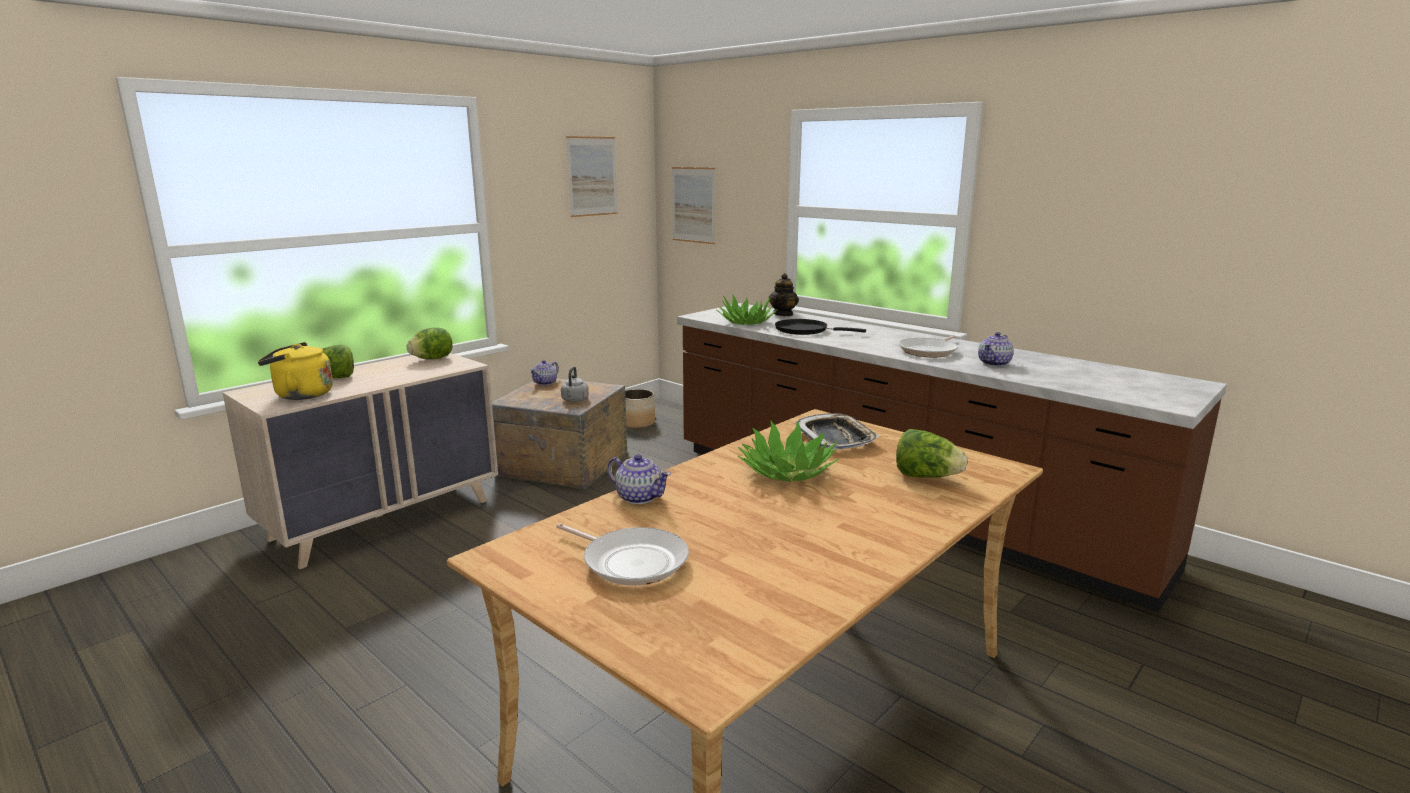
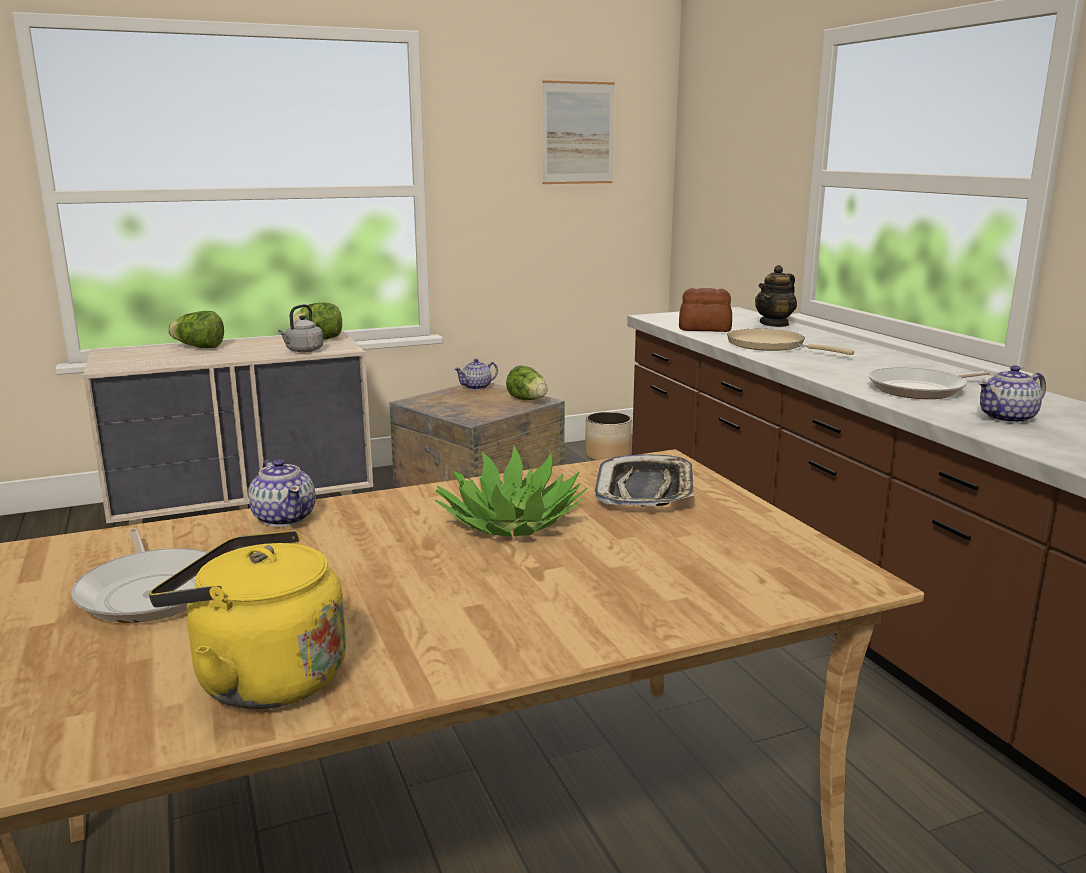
camera: 25 degrees right, 0 degrees up
yellow kettle [258,342,333,400] -> yellow kettle moved to [149,530,346,709]
grey kettle [561,367,589,402] -> grey kettle moved to [278,304,323,352]
picture [672,167,715,244] -> none
potted plant [717,294,778,325] -> bread [679,288,732,332]
black frying pan [775,319,866,335] -> beige frying pan [727,329,854,355]
lettuce [896,429,967,478] -> lettuce moved to [506,365,548,400]

